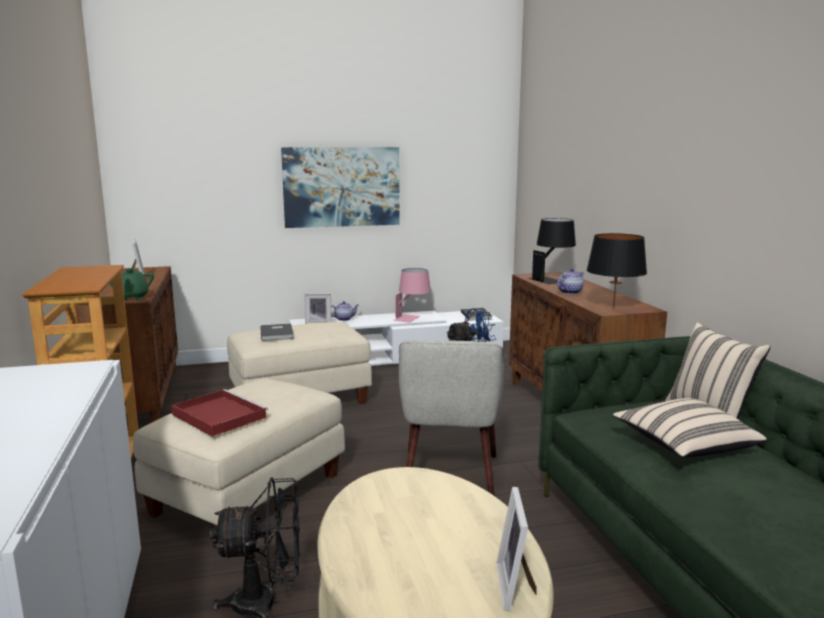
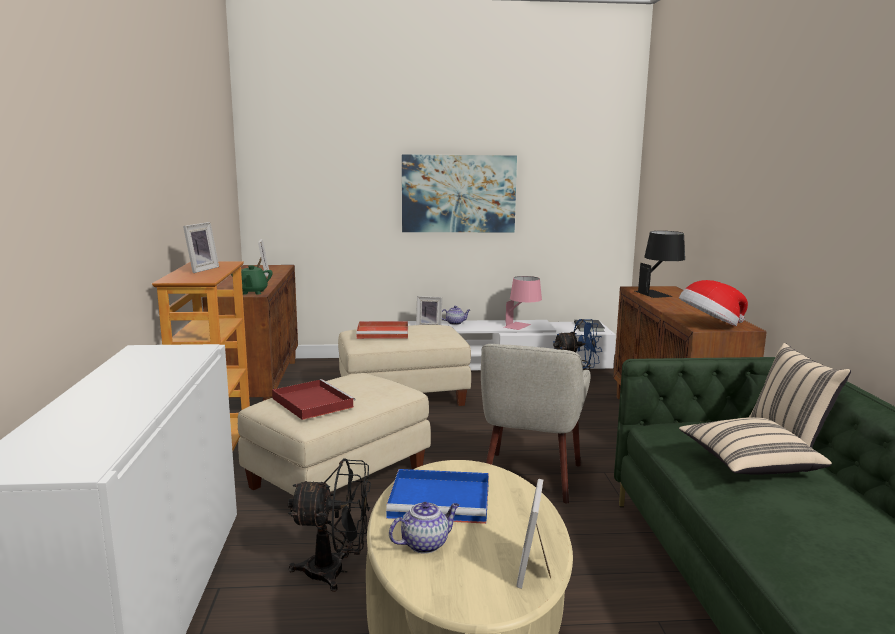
camera: 10 degrees right, 0 degrees up
grey book [261,323,294,341] -> red tray [356,321,408,339]
teapot [557,268,584,294] -> teapot moved to [389,502,459,554]
black table lamp [587,233,647,309] -> hat [679,280,748,326]
none -> picture frame [183,222,219,273]
none -> blue tray [386,469,489,524]

